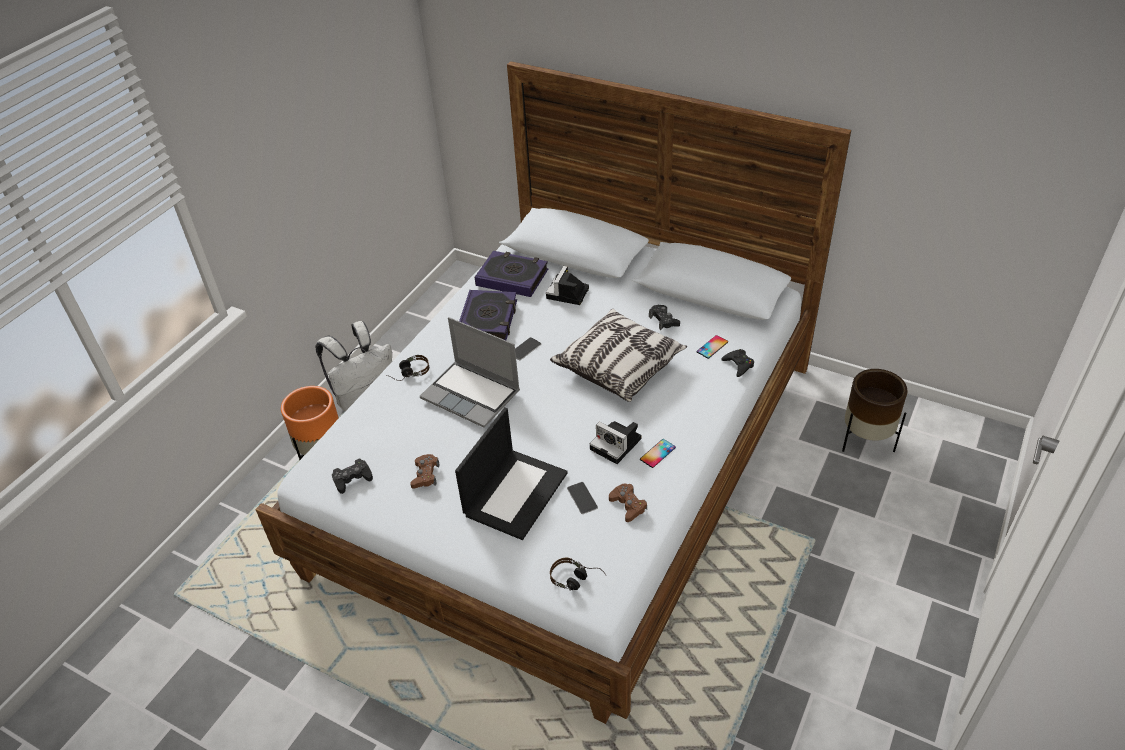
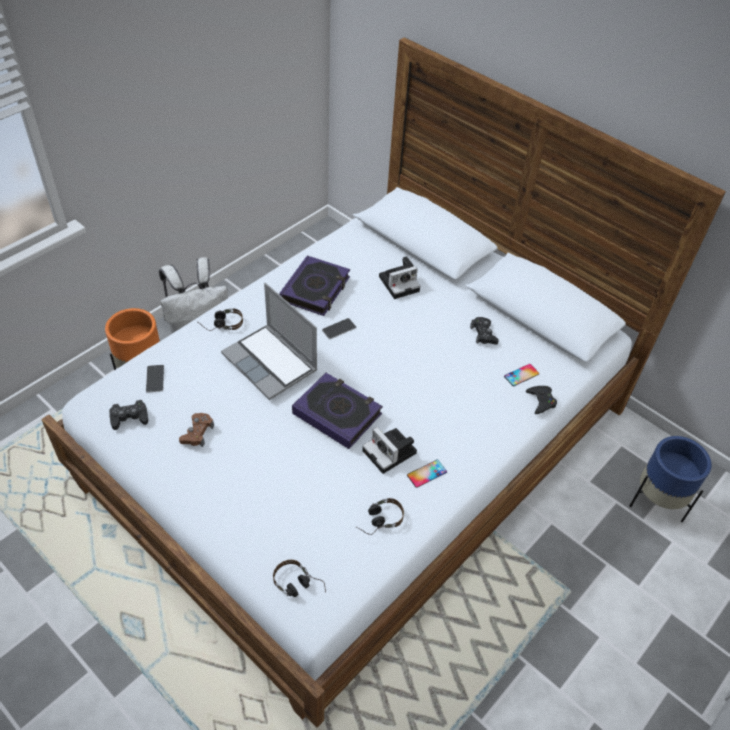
camera: 10 degrees right, 5 degrees up
laptop [455,407,568,540] -> none
book [474,251,548,297] -> book moved to [292,373,383,449]
camera [546,266,589,305] -> camera turned 150 degrees counterclockwise [379,256,420,299]
pillow [550,309,687,402] -> none
phone [567,482,598,514] -> phone moved to [146,365,164,393]
brown game controller [609,483,647,522] -> headphones [356,498,404,535]
brown planter [842,369,908,452] -> blue planter [629,436,712,522]

